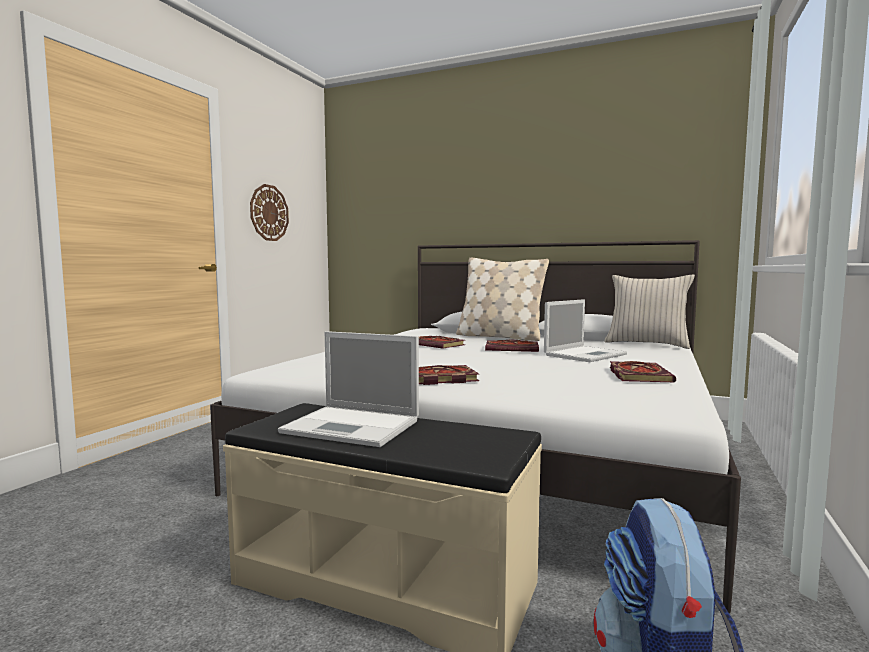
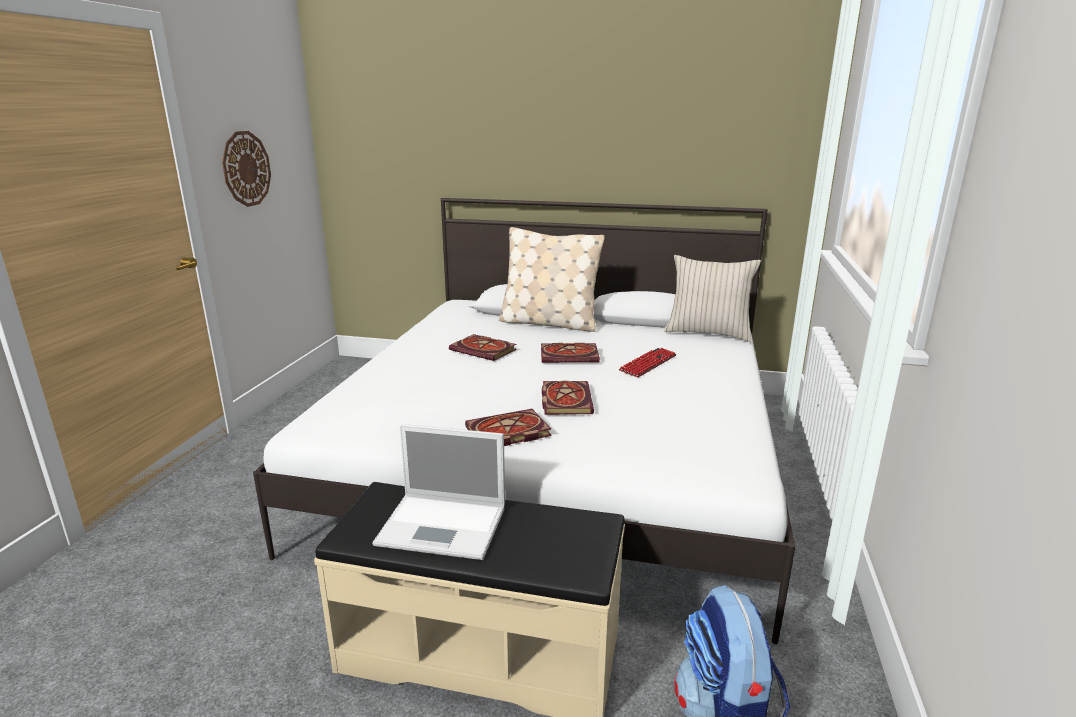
camera: 10 degrees left, 15 degrees up
laptop [544,299,627,362] -> keyboard [619,348,677,378]
book [610,361,676,382] -> book moved to [542,381,594,415]

